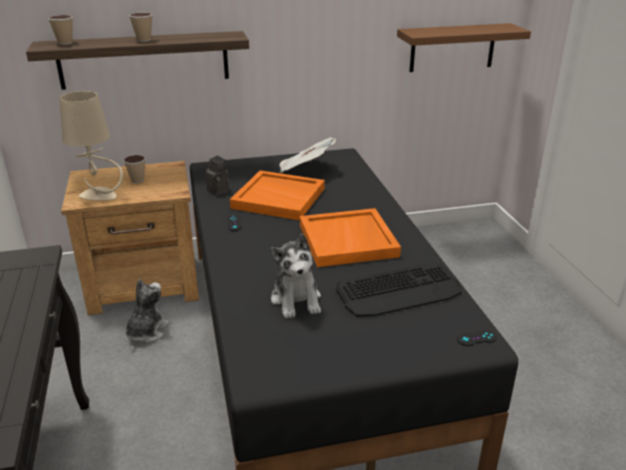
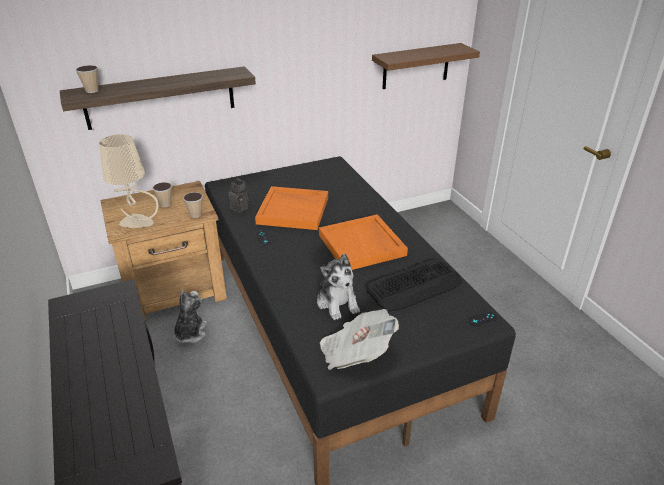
camera: 10 degrees left, 5 degrees up
cup [129,13,152,42] -> cup moved to [183,192,203,218]
newspaper [280,137,336,173] -> newspaper moved to [320,309,399,370]

